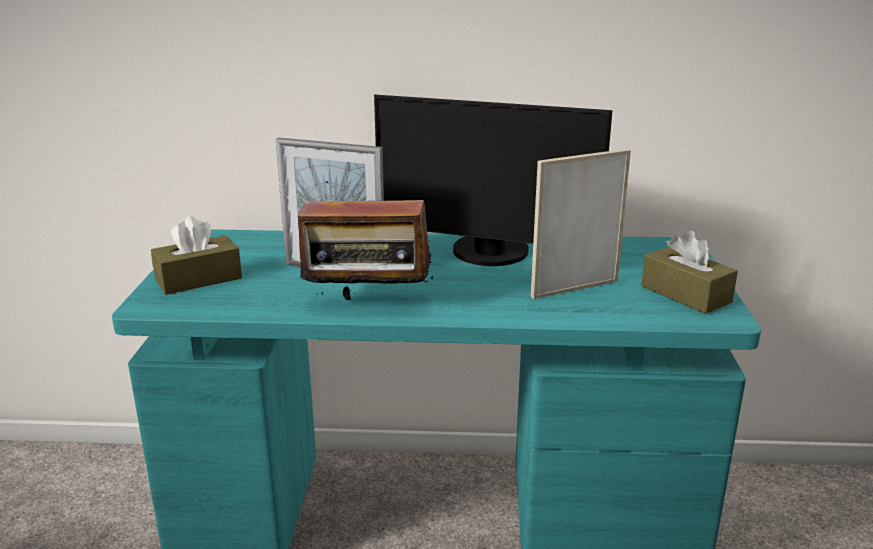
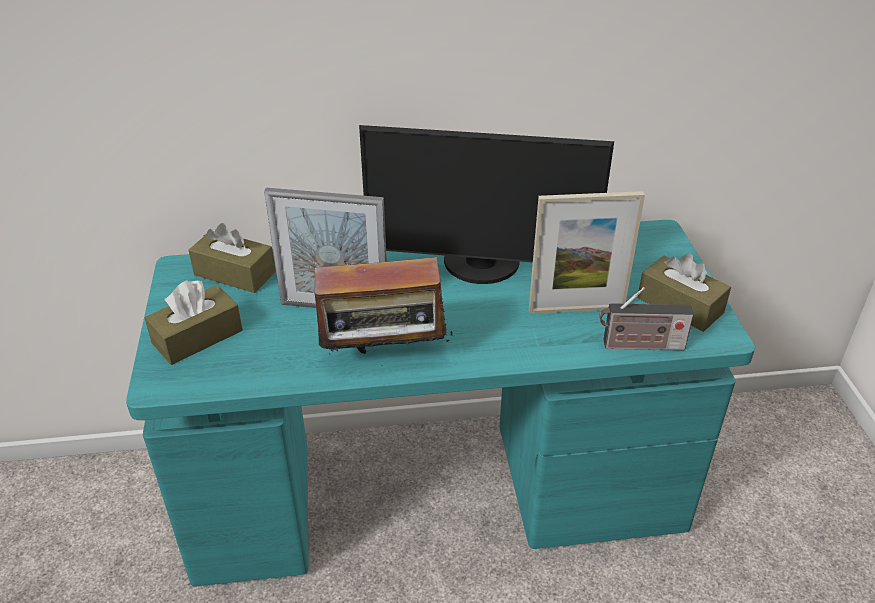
camera: 10 degrees left, 15 degrees up
picture frame [531,149,631,299] -> picture frame turned 150 degrees counterclockwise [529,191,645,314]
none -> brown tissue box [189,223,276,293]
none -> radio [599,287,694,350]

